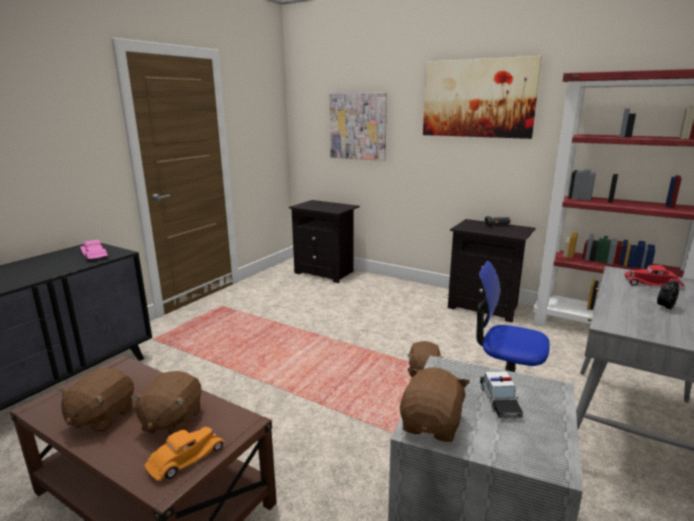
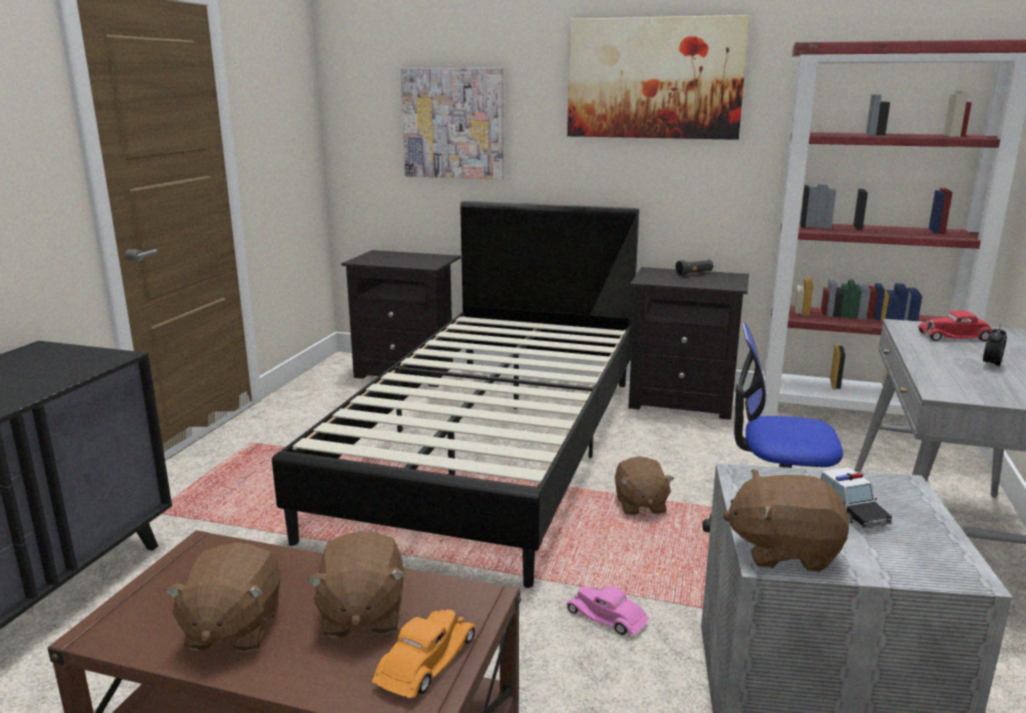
camera: 15 degrees left, 0 degrees up
pink toy car [80,240,108,261] -> pink toy car moved to [566,586,649,635]
brown plush toy [400,367,470,442] -> brown plush toy turned 90 degrees counterclockwise [723,469,849,572]
none -> black bed [272,201,639,588]

